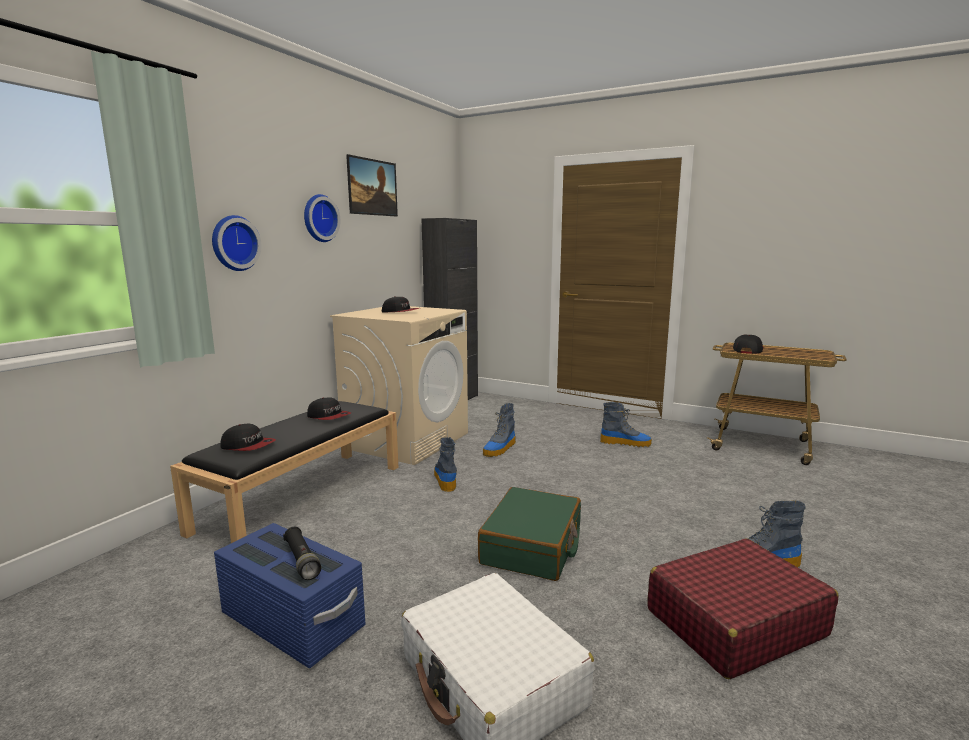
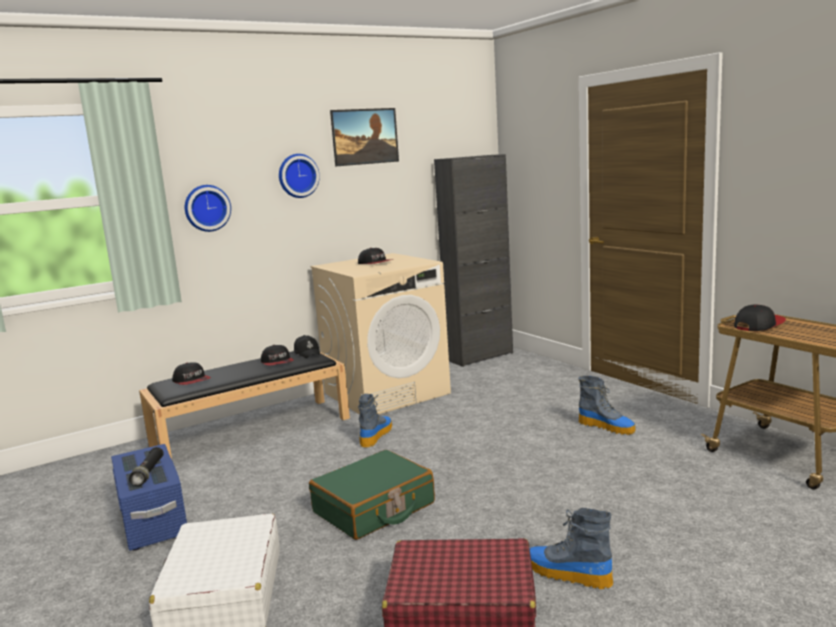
camera: 30 degrees right, 0 degrees up
boot [483,403,516,457] -> none
none -> black cap [294,335,320,358]

